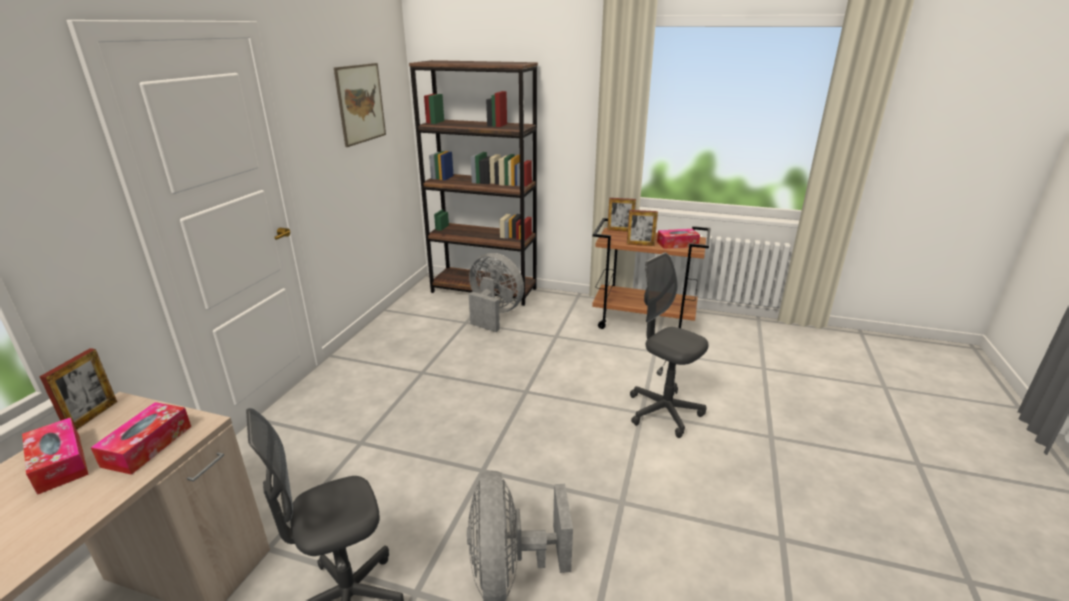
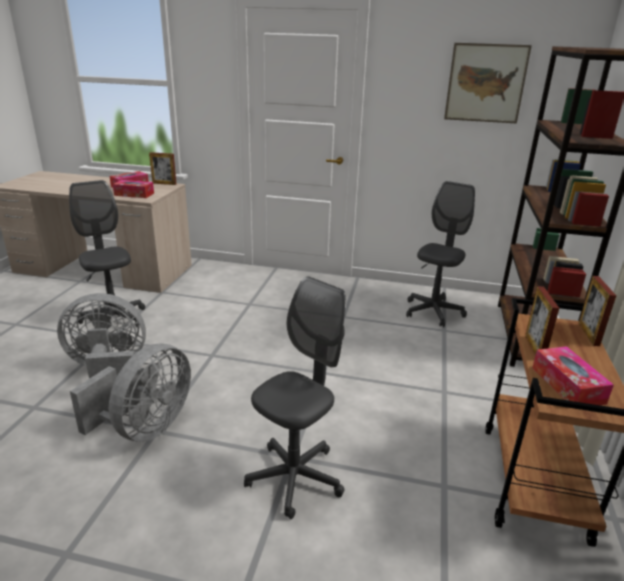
camera: 85 degrees right, 0 degrees up
grey fan [469,253,524,332] -> grey fan moved to [70,343,191,442]
none -> grey office chair [406,181,475,327]

